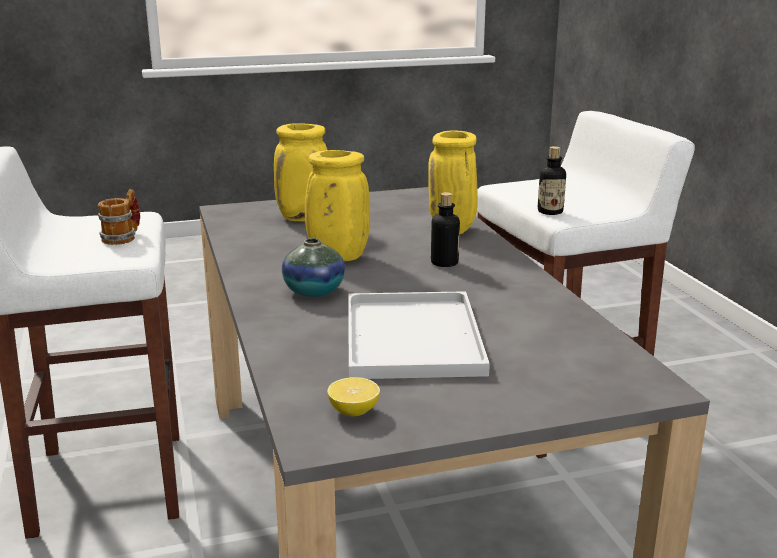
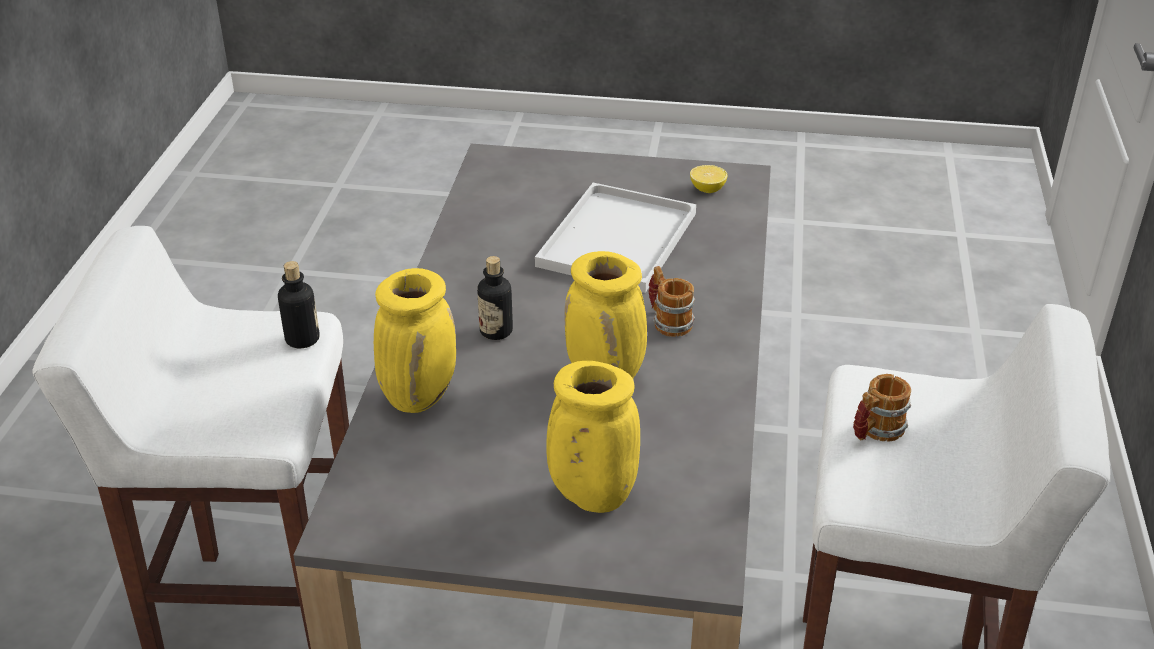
camera: 155 degrees left, 15 degrees up
vase [282,238,345,297] -> mug [648,266,695,337]

